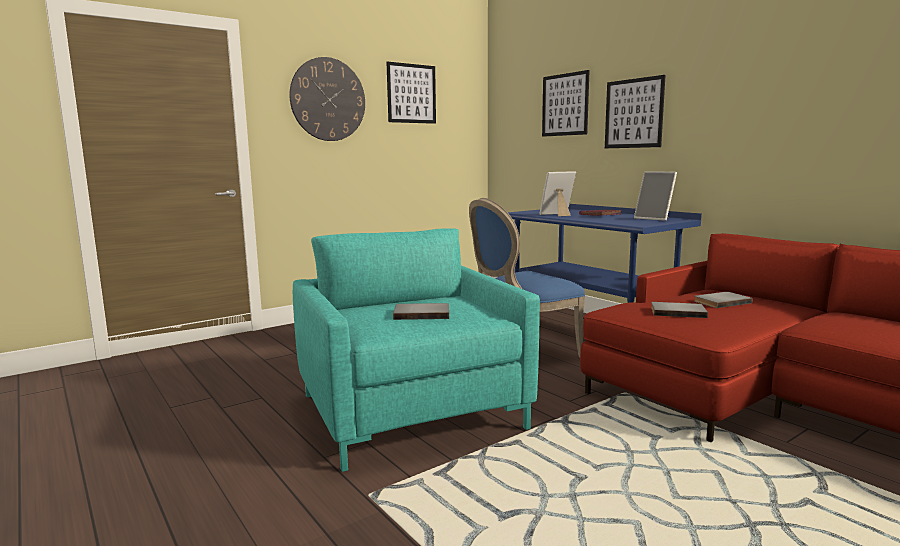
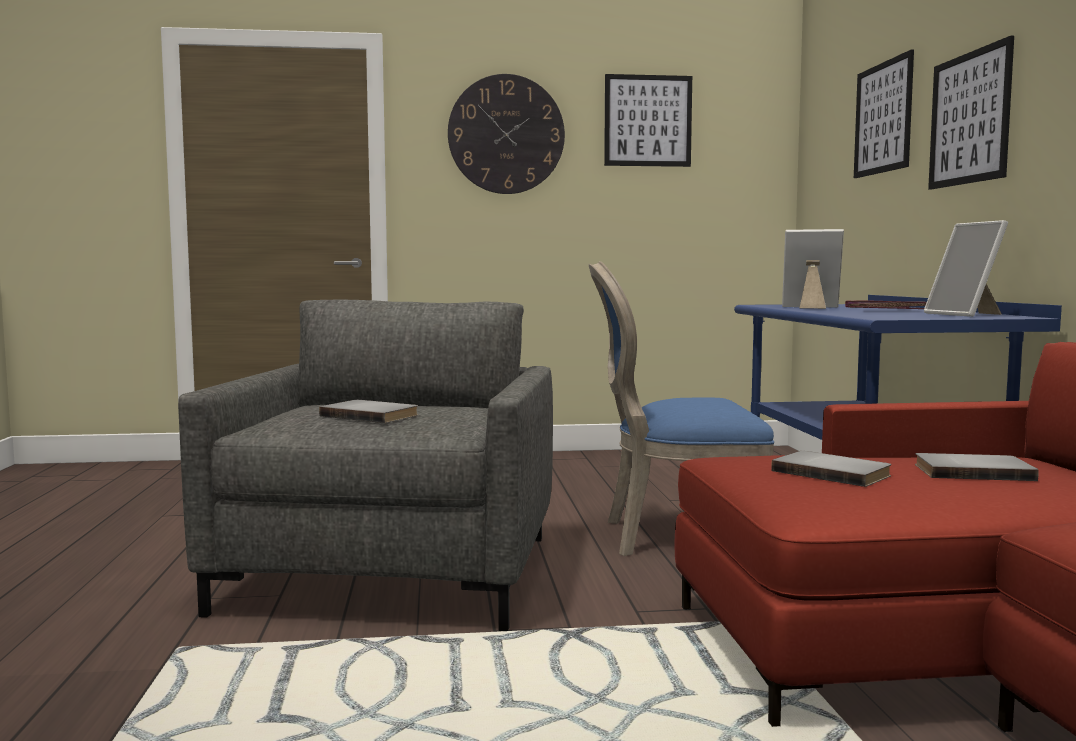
camera: 30 degrees right, 5 degrees down
turquoise armchair [293,229,540,472] -> grey armchair [178,300,553,631]

